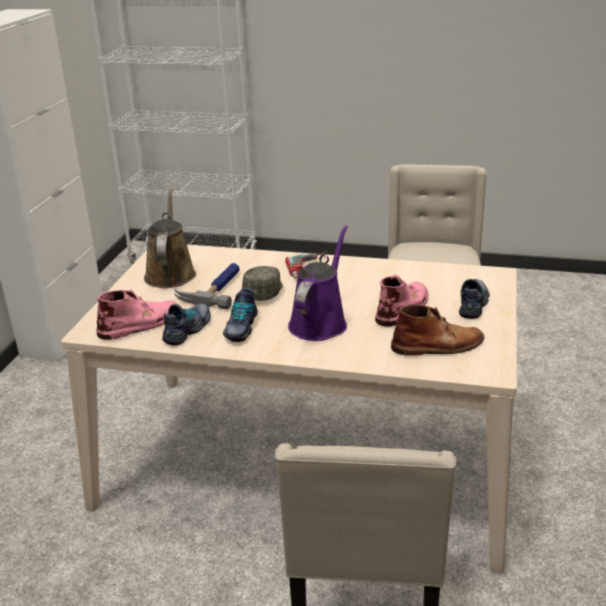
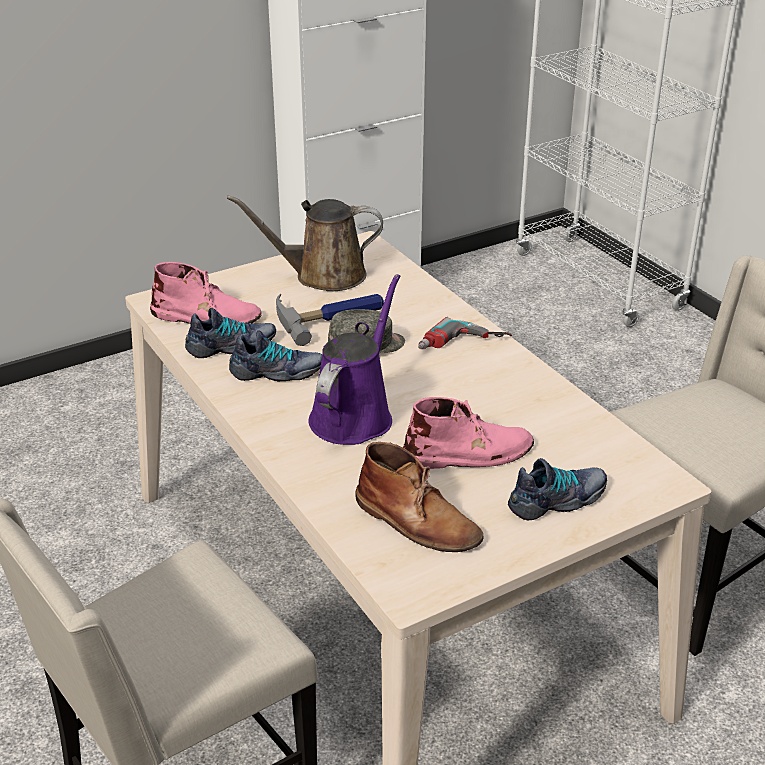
camera: 45 degrees right, 5 degrees up
brown watering can [144,188,196,288] -> brown watering can turned 135 degrees counterclockwise [227,195,383,291]
shoe [223,288,258,342] -> shoe turned 150 degrees counterclockwise [229,330,322,381]
purple watering can [288,225,348,341] -> purple watering can turned 45 degrees counterclockwise [309,274,400,445]

